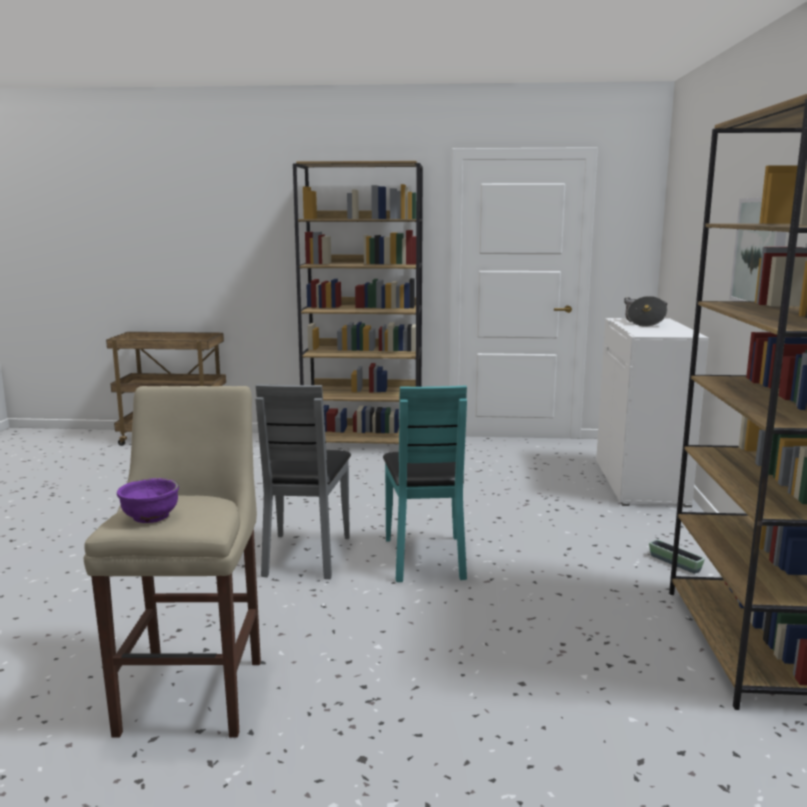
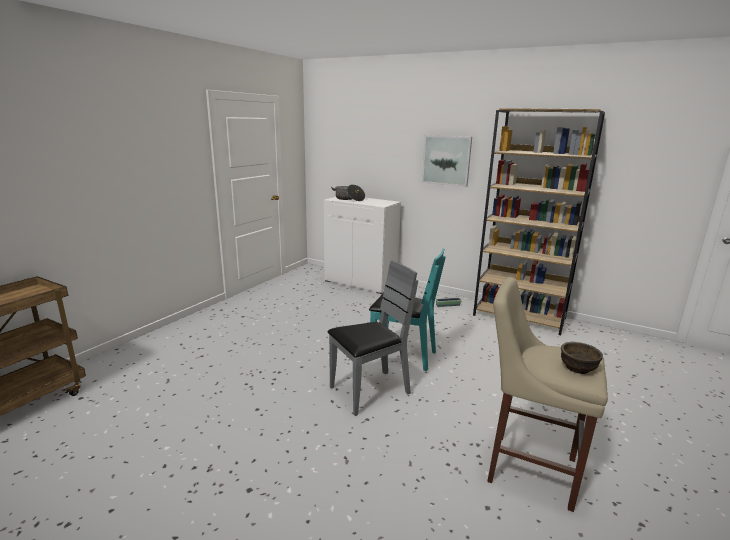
camera: 65 degrees left, 5 degrees up
purple bowl [117,478,179,523] -> brown bowl [561,342,603,374]
grey chair [255,384,351,579] -> grey chair turned 60 degrees counterclockwise [327,261,418,416]
brown bookcase [293,161,423,444] -> none

